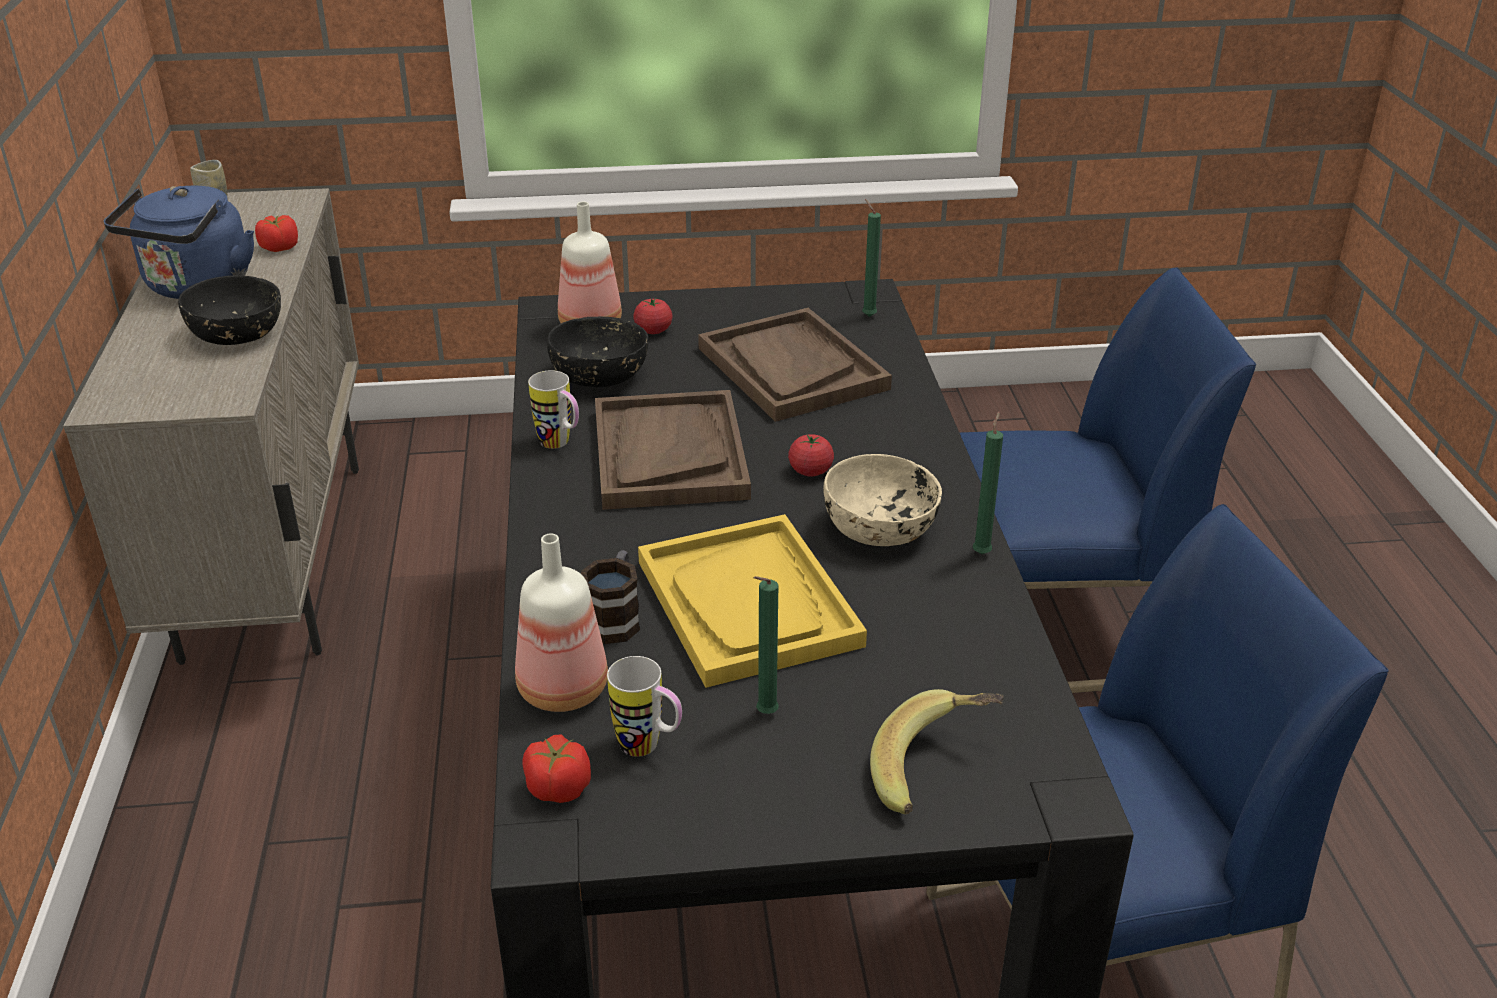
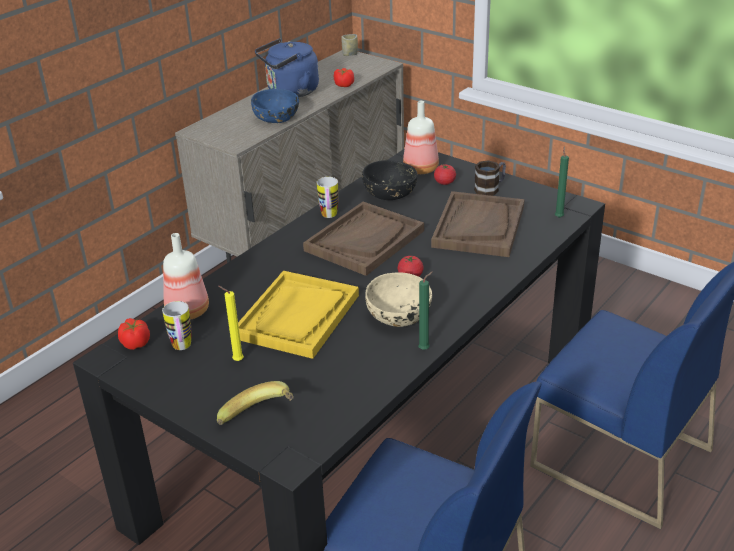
camera: 45 degrees right, 0 degrees up
black bowl [178,275,281,345] -> blue bowl [251,89,299,123]
mug [581,550,640,644] -> mug moved to [474,160,506,196]
green candle [754,576,779,714] -> yellow candle [218,286,244,361]

